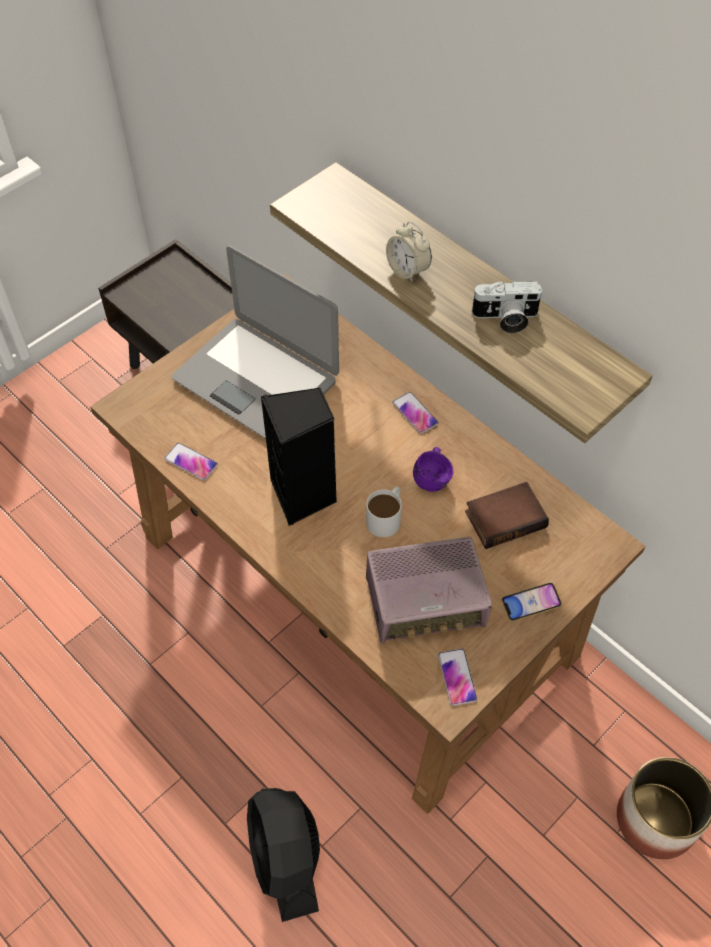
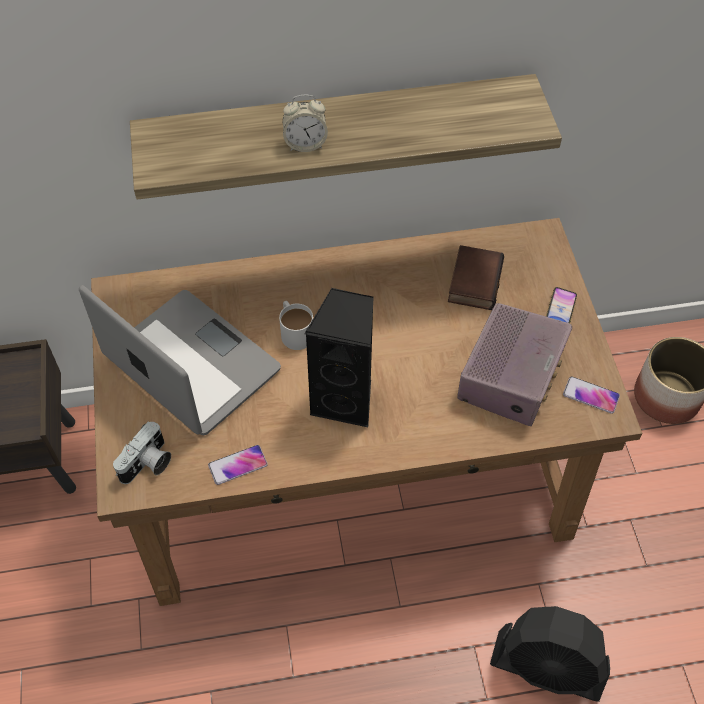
camera: 55 degrees left, 0 degrees up
laptop [172,245,339,439] -> laptop turned 120 degrees counterclockwise [79,285,281,435]
white mug [366,486,402,537] -> white mug moved to [279,301,313,350]
phone [392,392,438,434] -> none
purple mug [413,447,453,492] -> none
camera [471,281,543,333] -> camera moved to [113,422,171,484]

